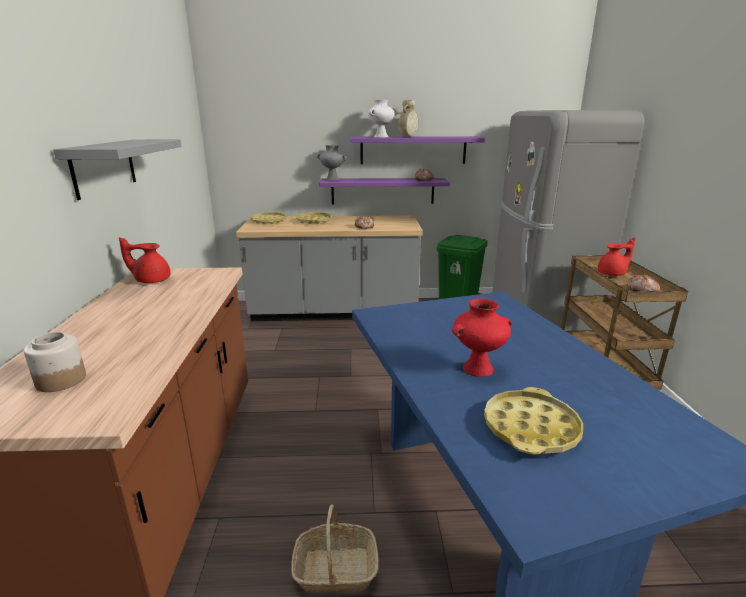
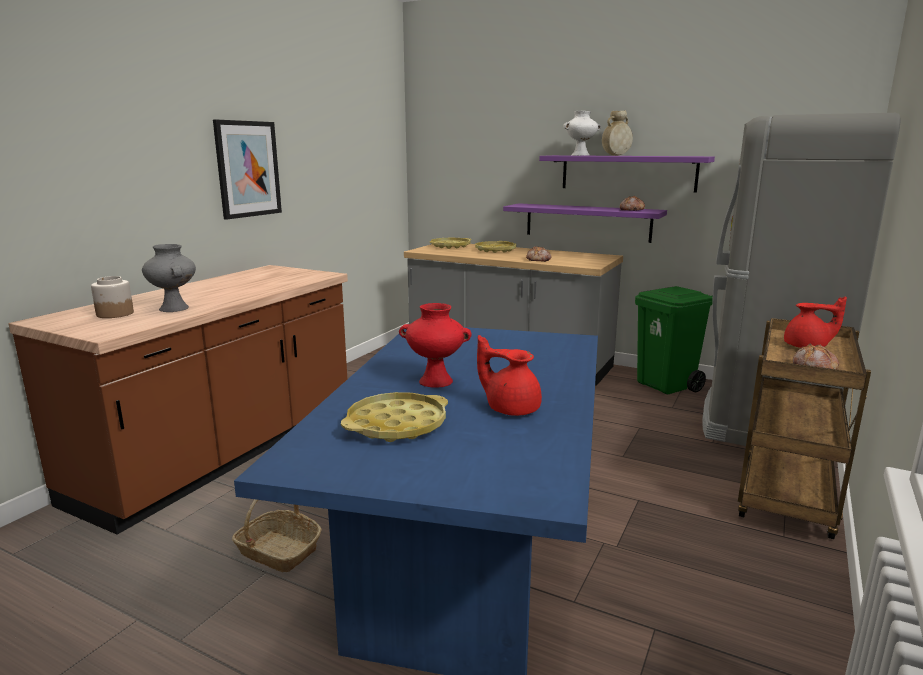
camera: 30 degrees right, 5 degrees down
grey shelf [53,139,182,200] -> picture [213,119,282,220]
red teapot [119,237,171,283] -> red teapot moved to [477,335,542,416]
grey vase [317,145,347,181] -> grey vase moved to [142,244,196,312]

